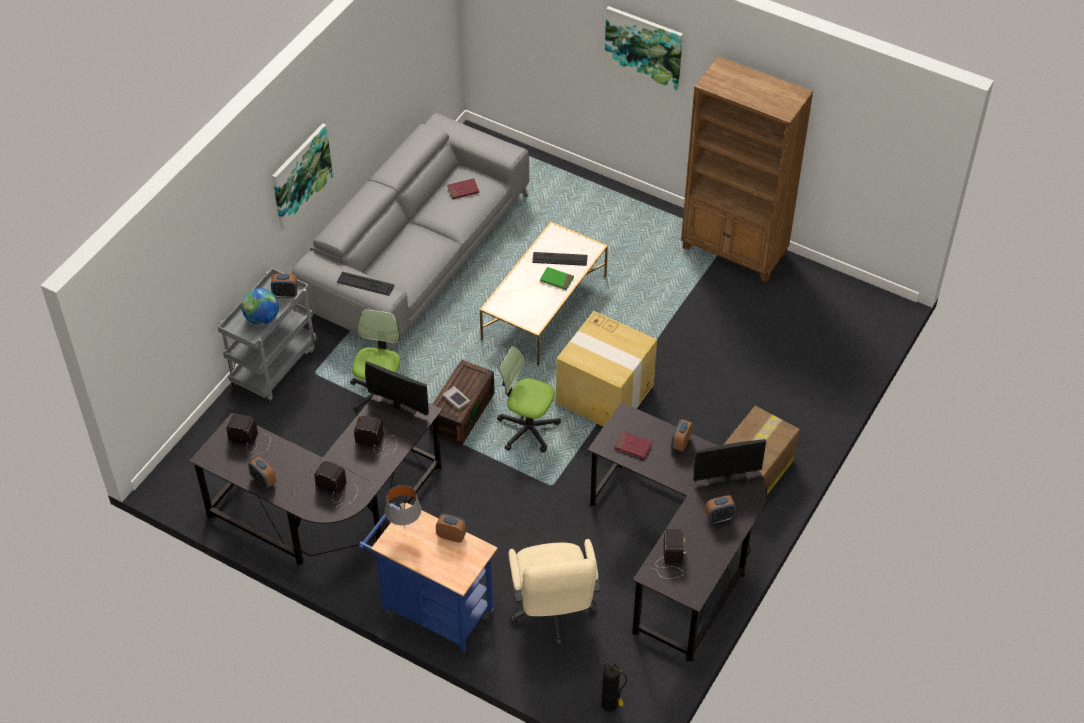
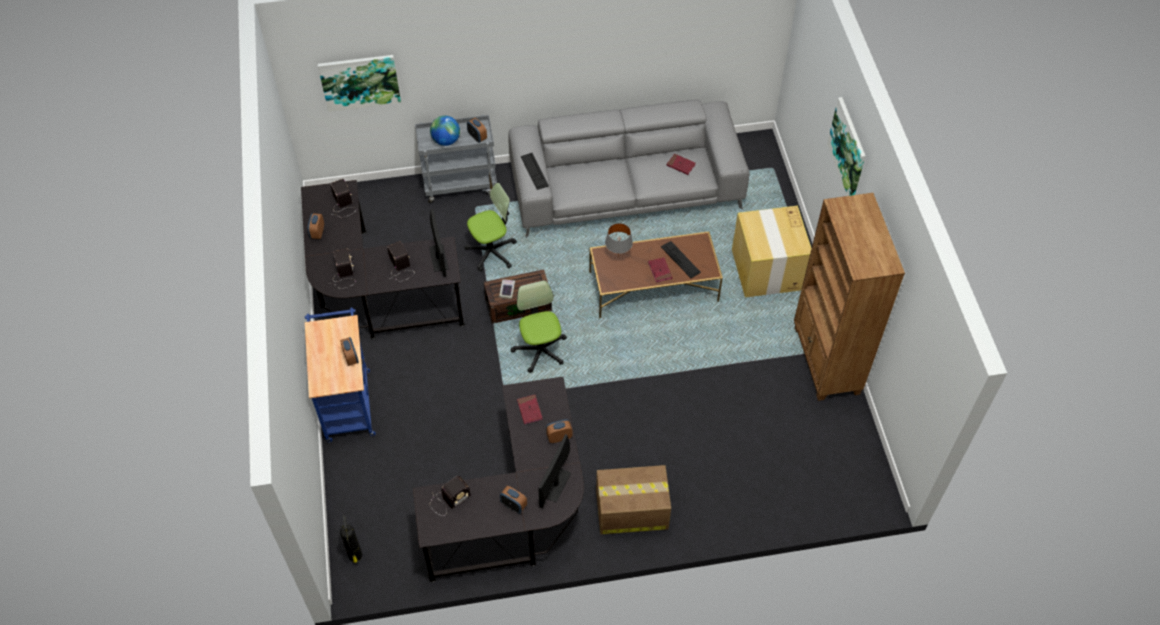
camera: 50 degrees right, 5 degrees up
picture [272,123,333,230] -> picture moved to [318,55,401,112]
grey table lamp [385,485,421,526] -> grey table lamp moved to [605,223,633,258]
white coffee table [480,222,608,366] -> brown coffee table [589,231,723,318]
beige office chair [508,539,600,645] -> none
green book [540,267,574,290] -> red book [648,257,673,282]
cardboard box [556,311,657,427] -> cardboard box moved to [732,206,812,297]
monitor [694,439,766,486] -> monitor turned 75 degrees clockwise [538,434,571,508]

